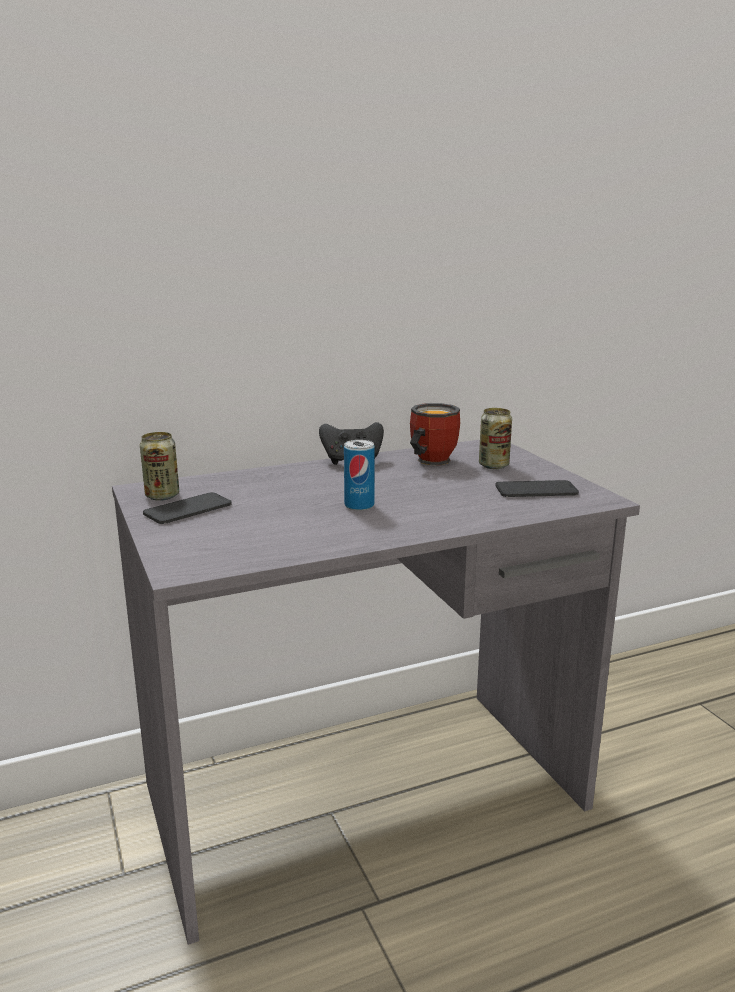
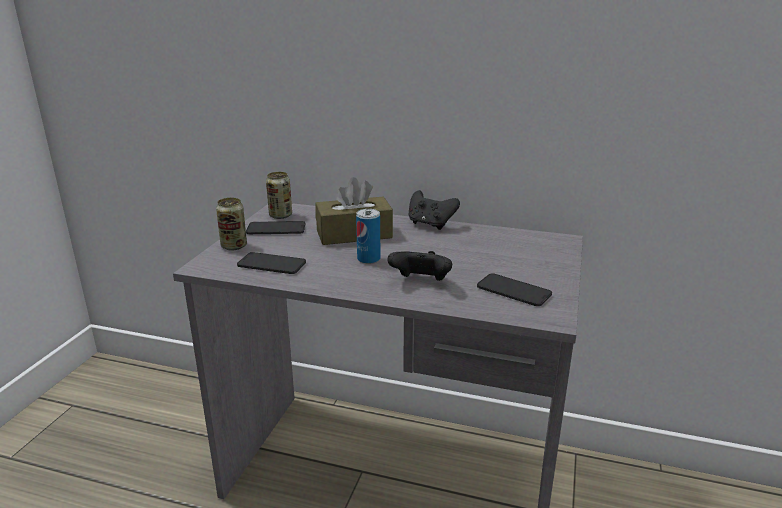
camera: 40 degrees right, 5 degrees up
mug [410,403,460,465] -> none
can [479,408,512,469] -> can moved to [216,198,247,250]
none -> phone [237,252,306,274]
none -> brown tissue box [315,177,393,245]
none -> black game controller [387,251,452,281]

